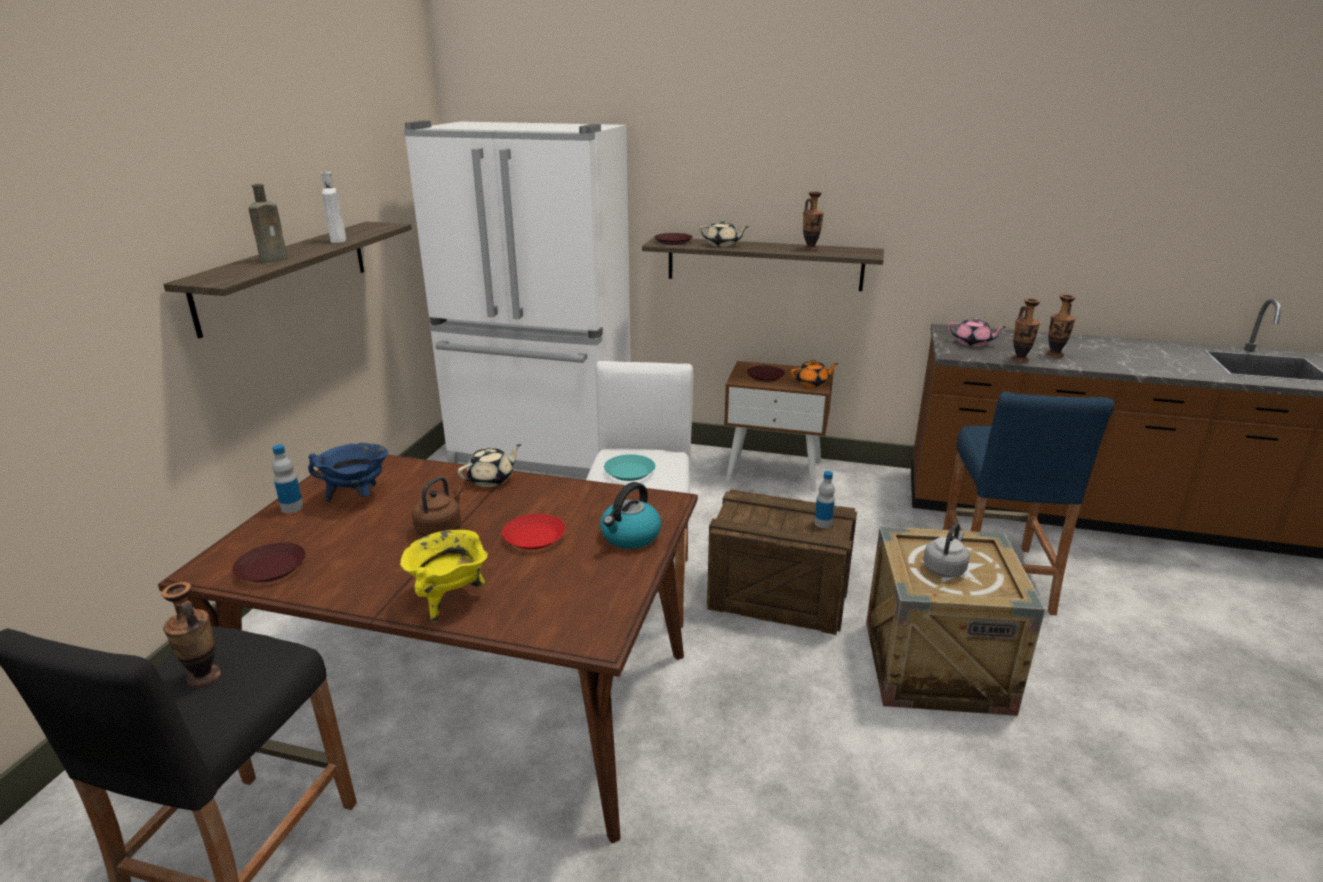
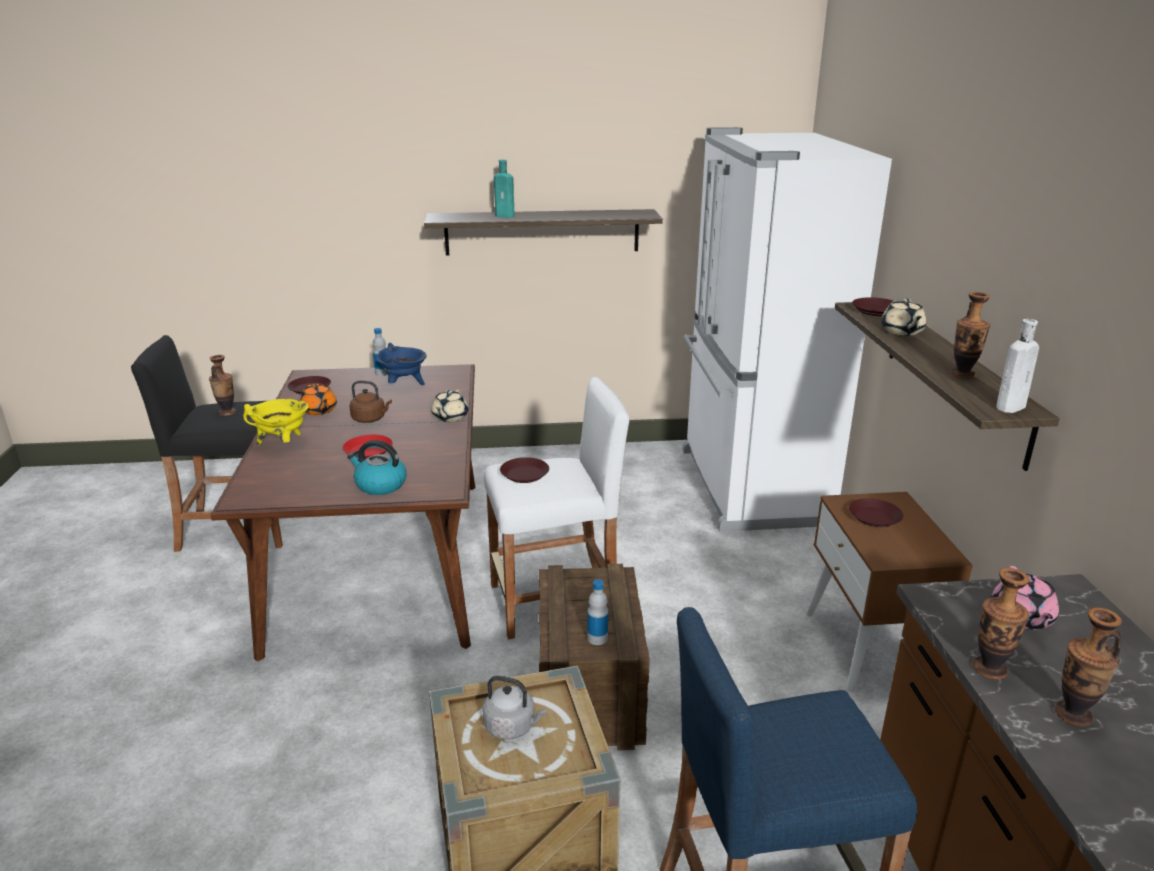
camera: 70 degrees right, 0 degrees up
brown bottle [249,184,288,262] -> turquoise bottle [494,160,515,218]
white bottle [321,172,346,243] -> white bottle moved to [996,319,1039,413]
beige teapot [458,444,521,487] -> beige teapot turned 75 degrees clockwise [431,390,468,422]
turquoise plate [604,454,655,481] -> brown plate [500,457,549,483]
orange teapot [791,360,838,387] -> orange teapot moved to [300,384,337,415]

